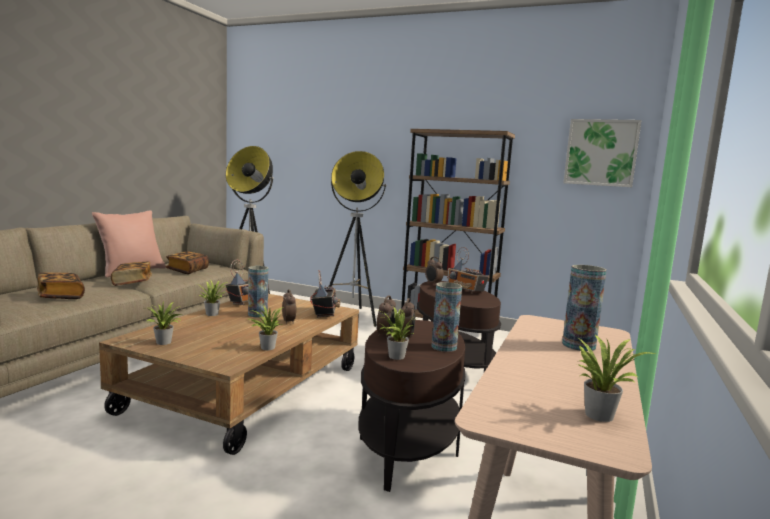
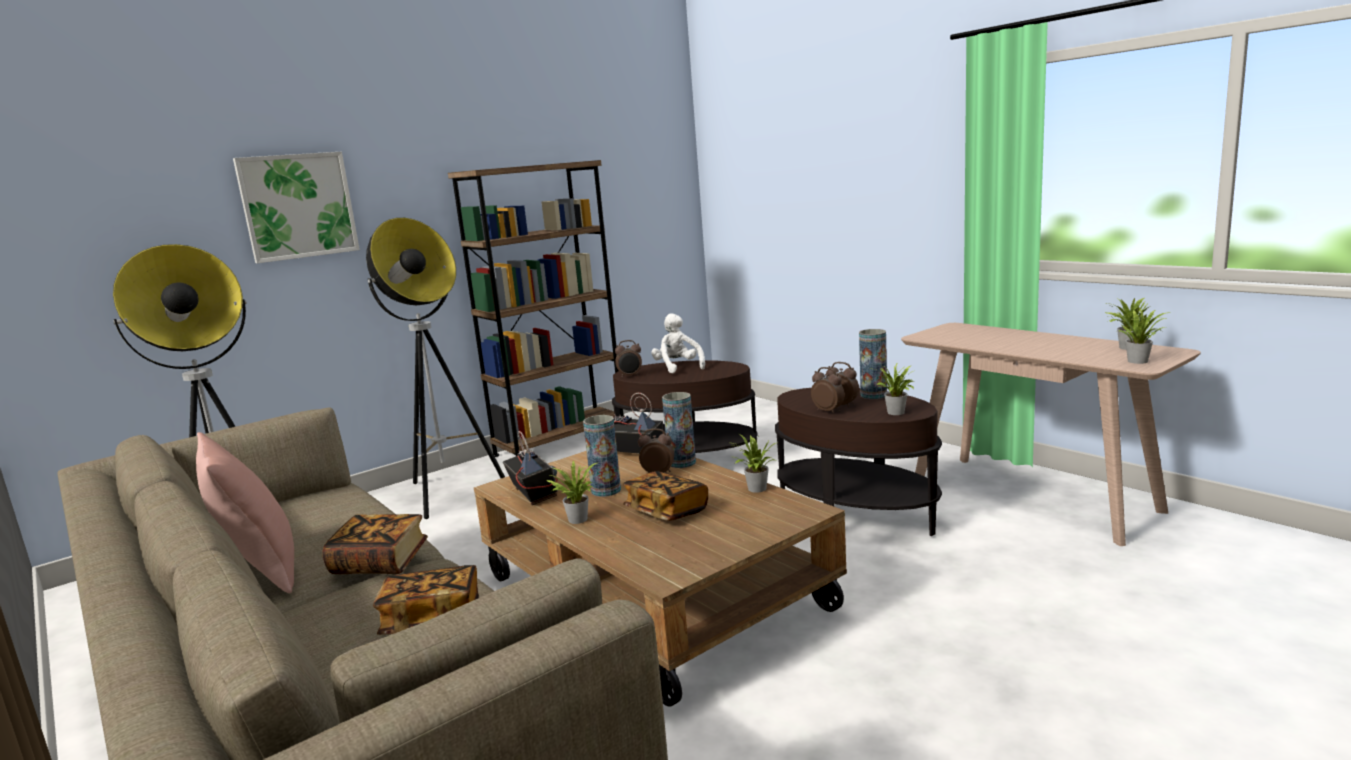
camera: 60 degrees left, 5 degrees up
potted plant [146,301,182,345] -> potted plant moved to [1116,308,1171,364]
book [165,251,209,274] -> book moved to [623,471,708,521]
radio [447,247,489,294] -> white plush toy [651,313,705,373]
vase [562,265,607,351] -> vase moved to [662,392,696,468]
picture [563,119,642,187] -> picture moved to [233,152,360,263]

